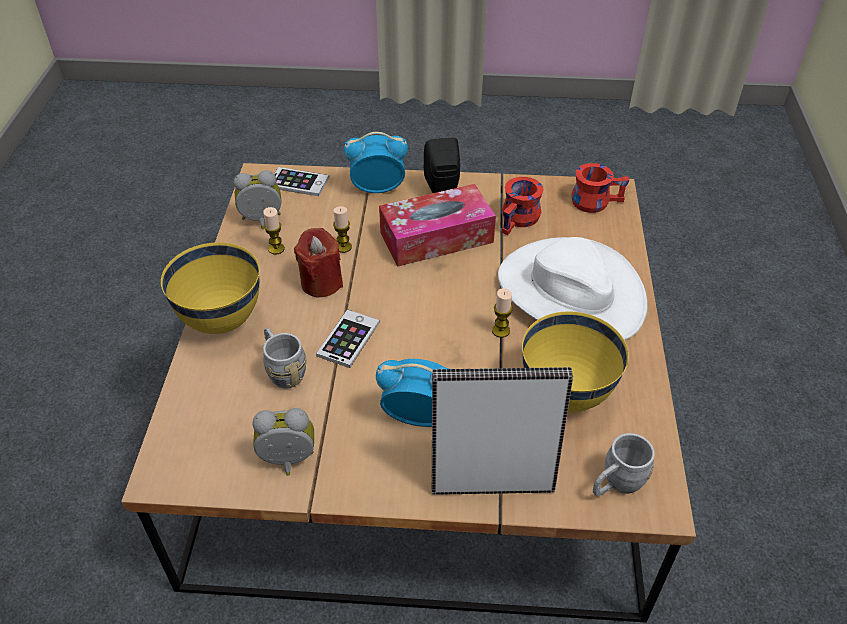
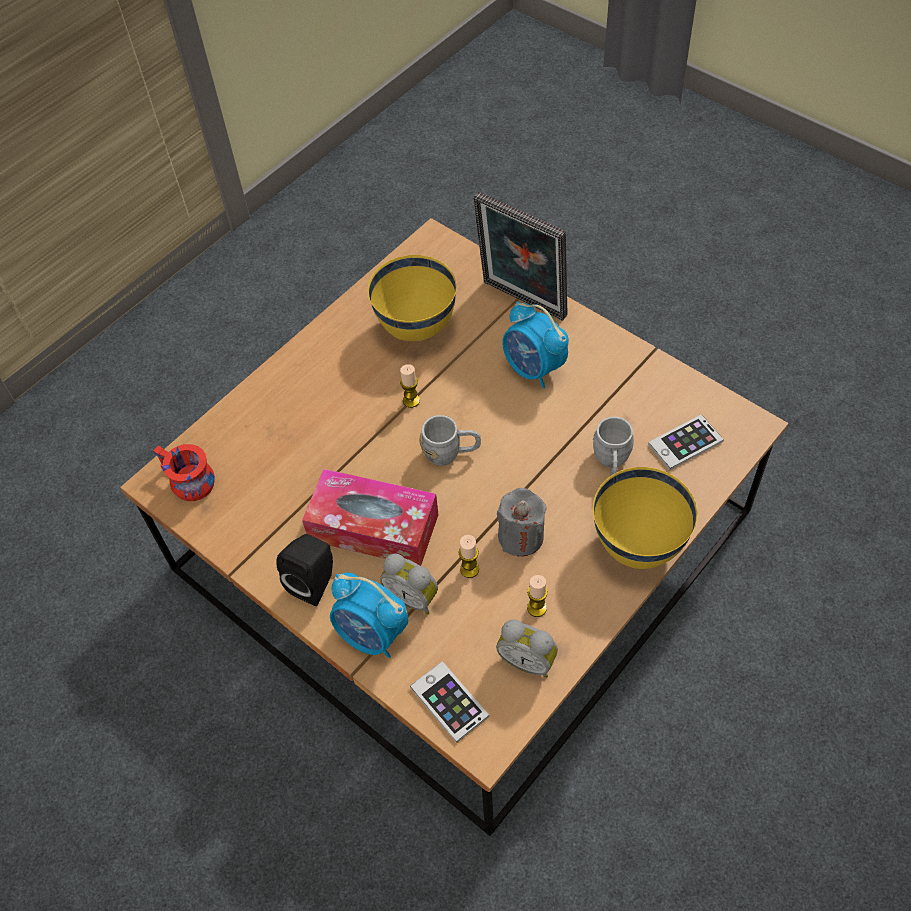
camera: 140 degrees left, 10 degrees up
alarm clock [253,408,314,476] -> alarm clock moved to [380,554,438,615]
red candle [294,228,343,297] -> grey candle [497,488,546,557]
phone [316,309,380,368] -> phone moved to [648,414,724,470]
white hat [498,237,648,340] -> none
red mug [502,177,543,235] -> none
grey mug [593,433,655,496] -> grey mug moved to [419,415,481,466]

